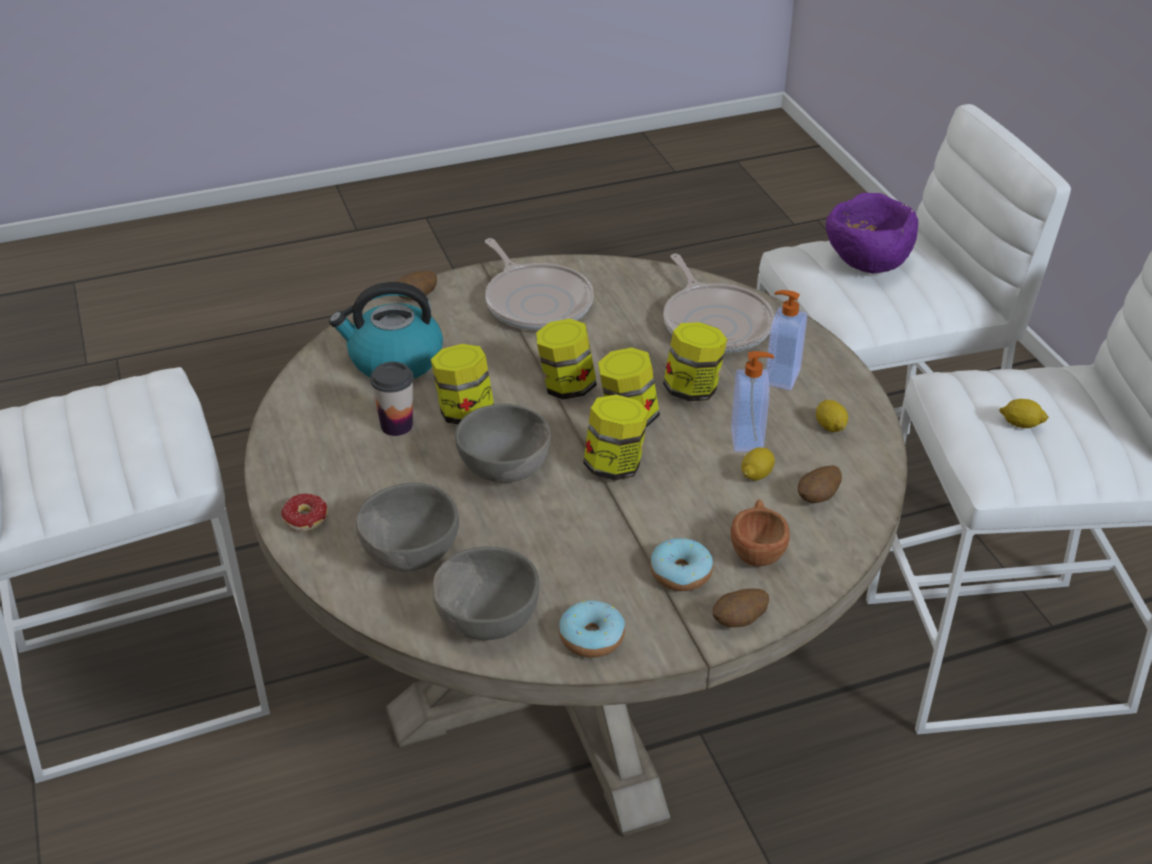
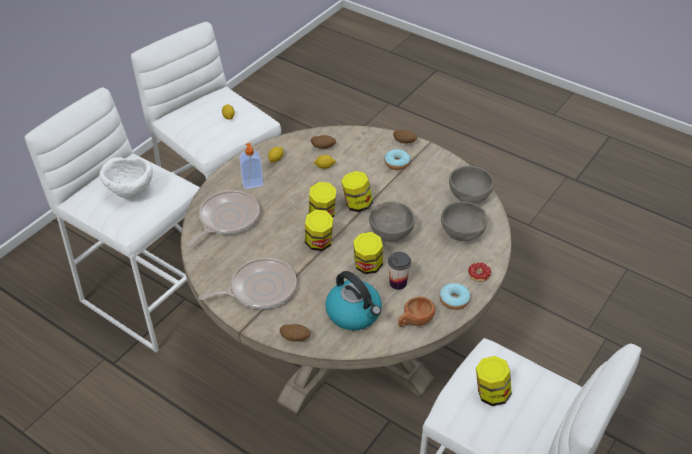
camera: 125 degrees left, 5 degrees up
frying pan [485,238,594,331] -> frying pan turned 45 degrees clockwise [199,258,297,309]
donut [559,600,625,658] -> donut moved to [439,283,470,310]
jar [663,322,727,402] -> jar moved to [476,356,512,406]
soap dispenser [731,351,774,452] -> none
brown cup [731,499,790,566] -> brown cup moved to [398,296,435,327]
purple bowl [826,193,918,273] -> white bowl [99,157,153,198]

